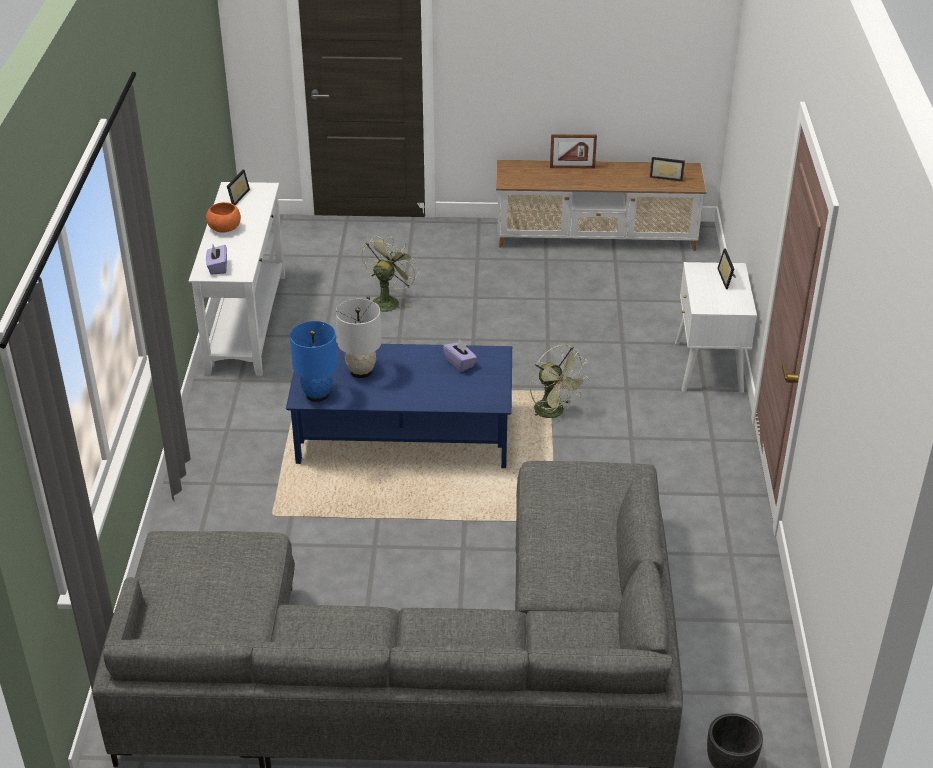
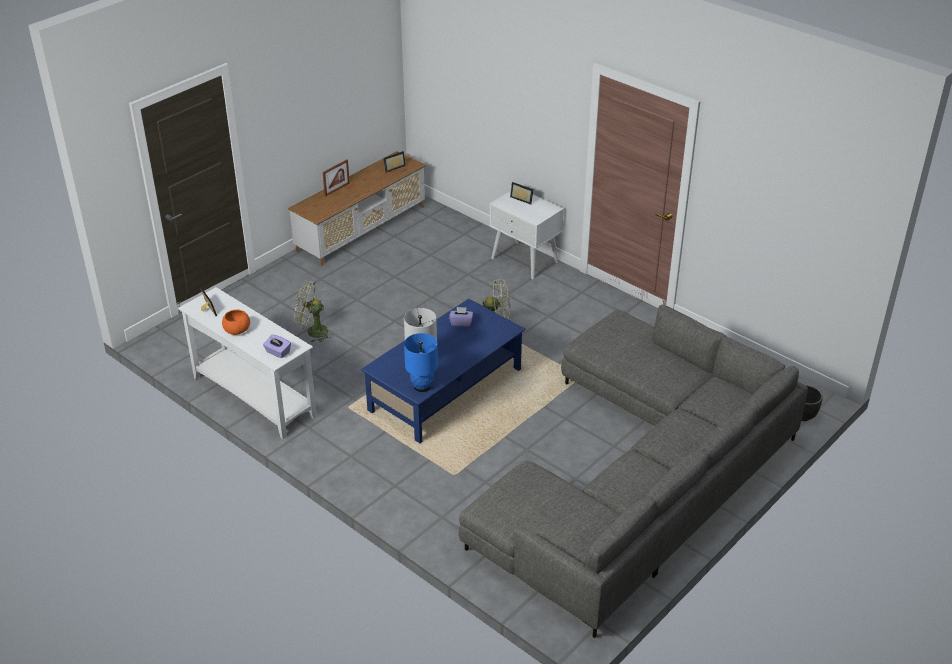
camera: 50 degrees left, 0 degrees up
green fan [361,235,419,312] -> green fan turned 60 degrees counterclockwise [294,281,333,343]

